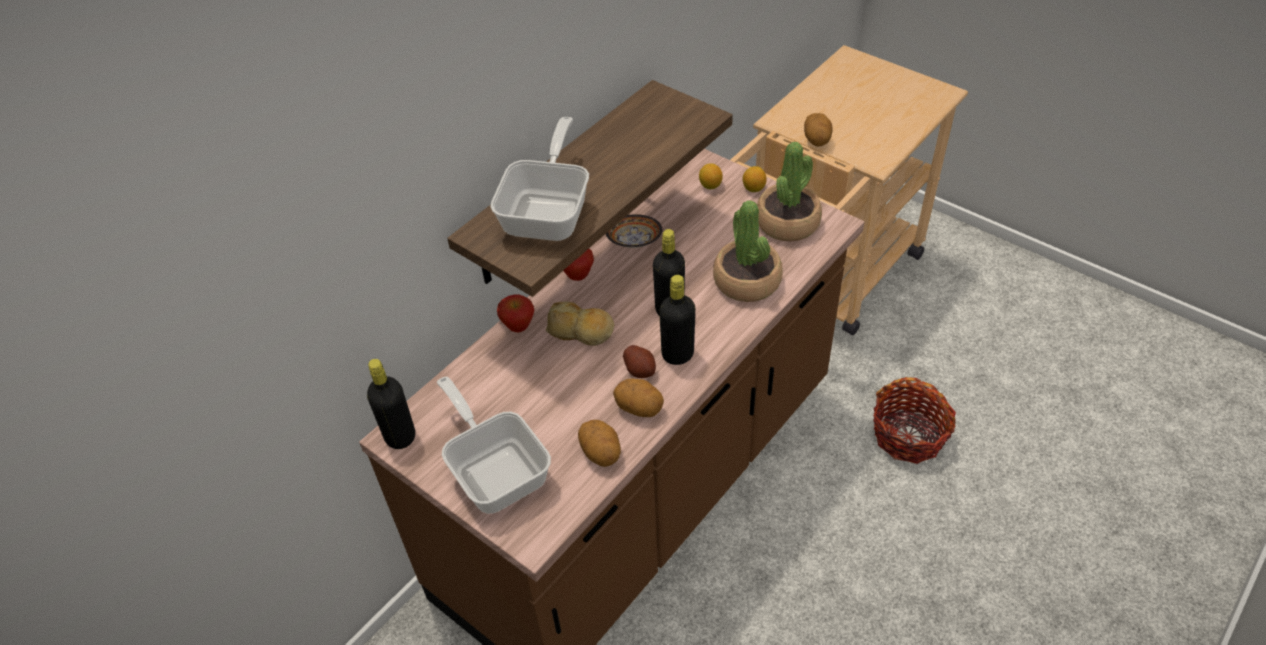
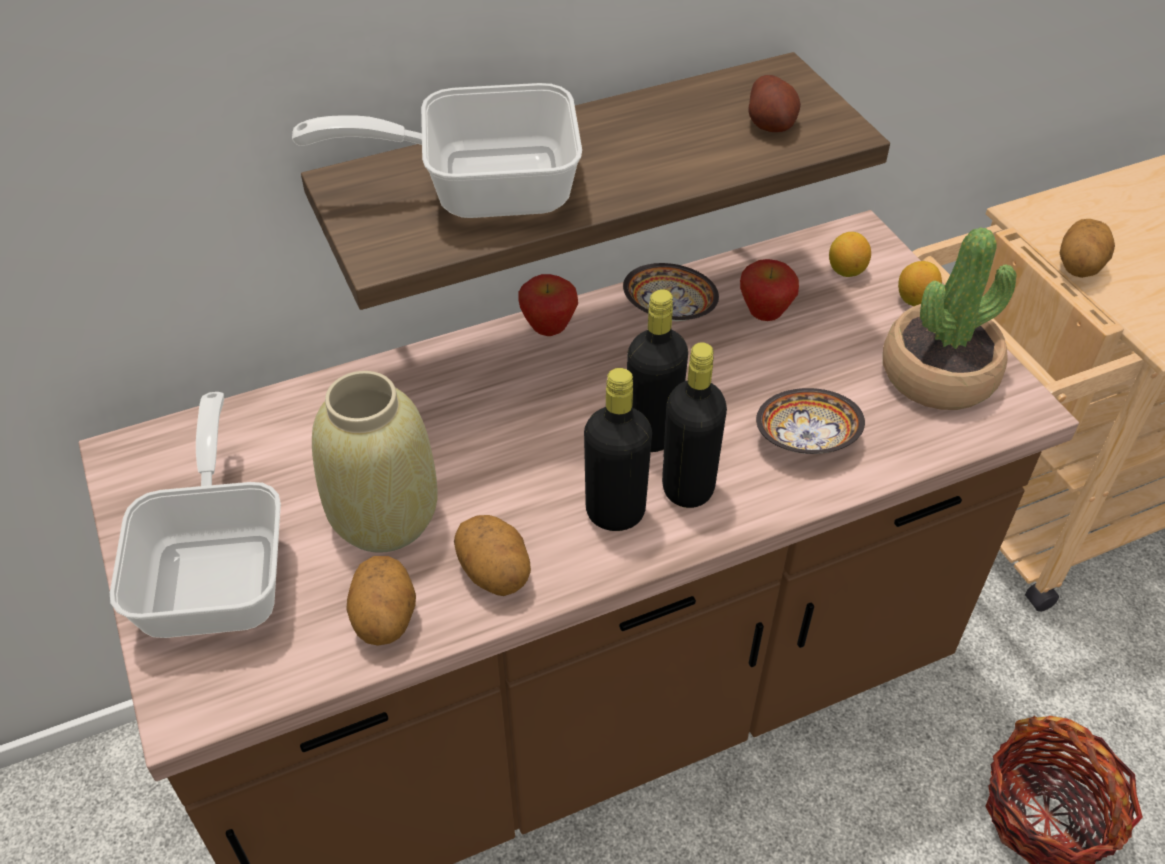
camera: 25 degrees right, 0 degrees up
black bottle [367,359,415,449] -> black bottle moved to [662,342,727,508]
frying pan [490,117,589,241] -> frying pan turned 135 degrees counterclockwise [292,83,582,218]
apple [497,295,534,332] -> apple moved to [740,259,799,321]
bread [546,301,614,346] -> none
potato [623,345,656,378] -> potato moved to [748,75,801,132]
potted plant [713,200,782,302] -> bowl [756,388,865,454]
none -> beige vase [312,371,438,553]

